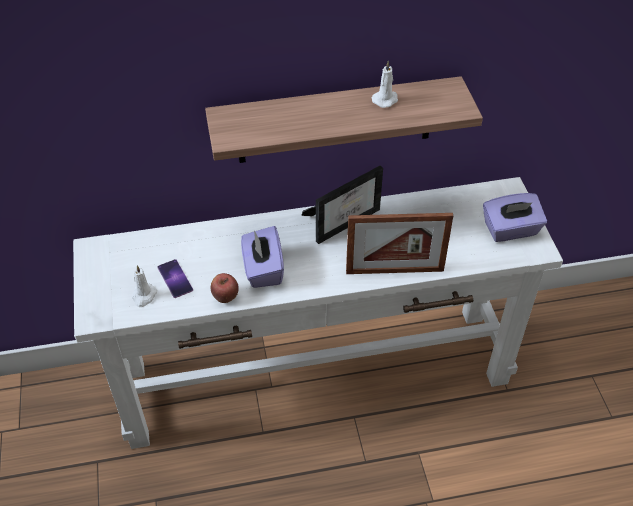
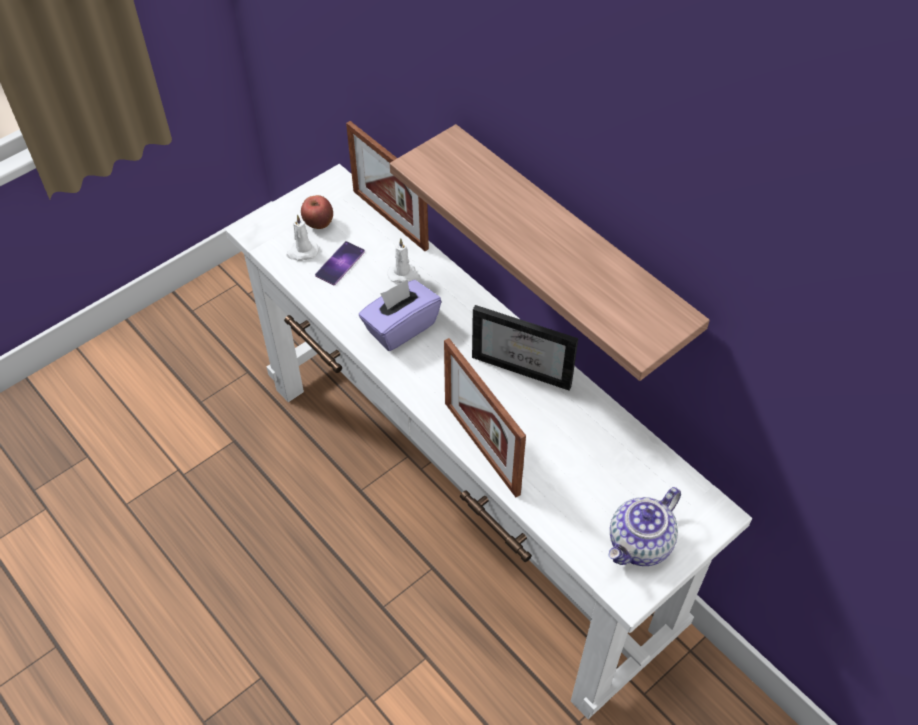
camera: 60 degrees right, 5 degrees up
apple [211,273,239,303] -> apple moved to [301,195,333,229]
white candle [372,61,398,108] -> white candle moved to [387,238,421,283]
purple tissue box [483,193,547,242] -> teapot [609,487,681,566]
none -> picture frame [346,121,429,251]

